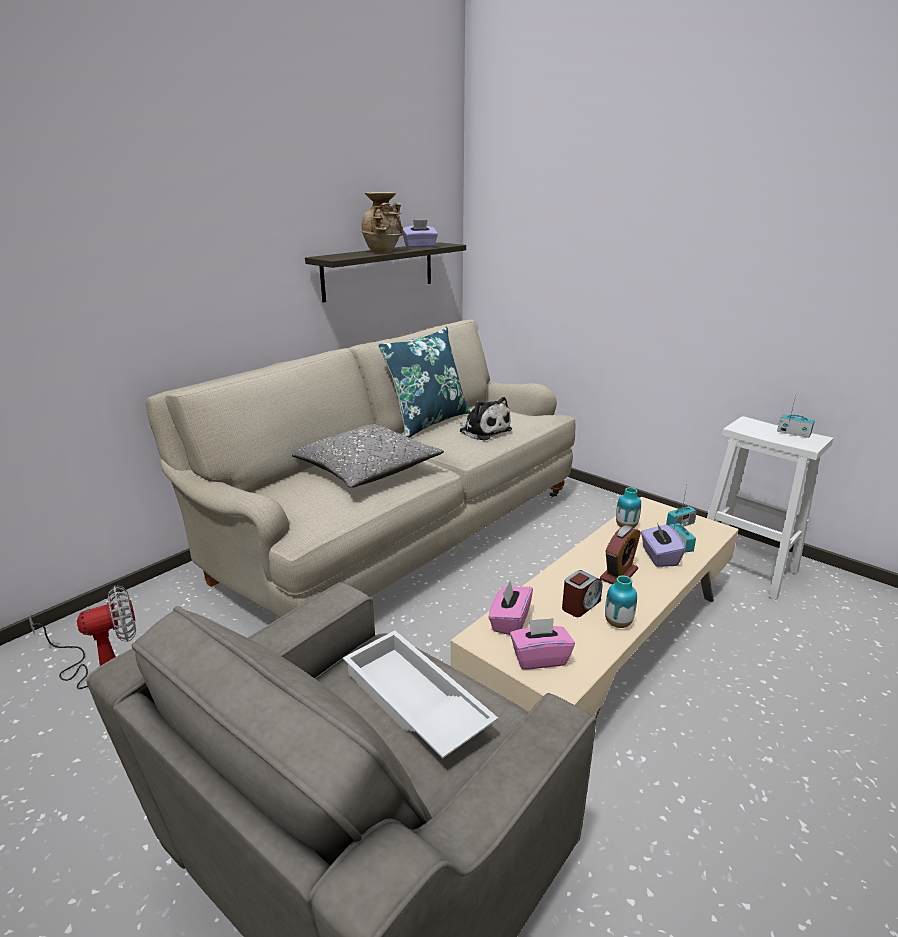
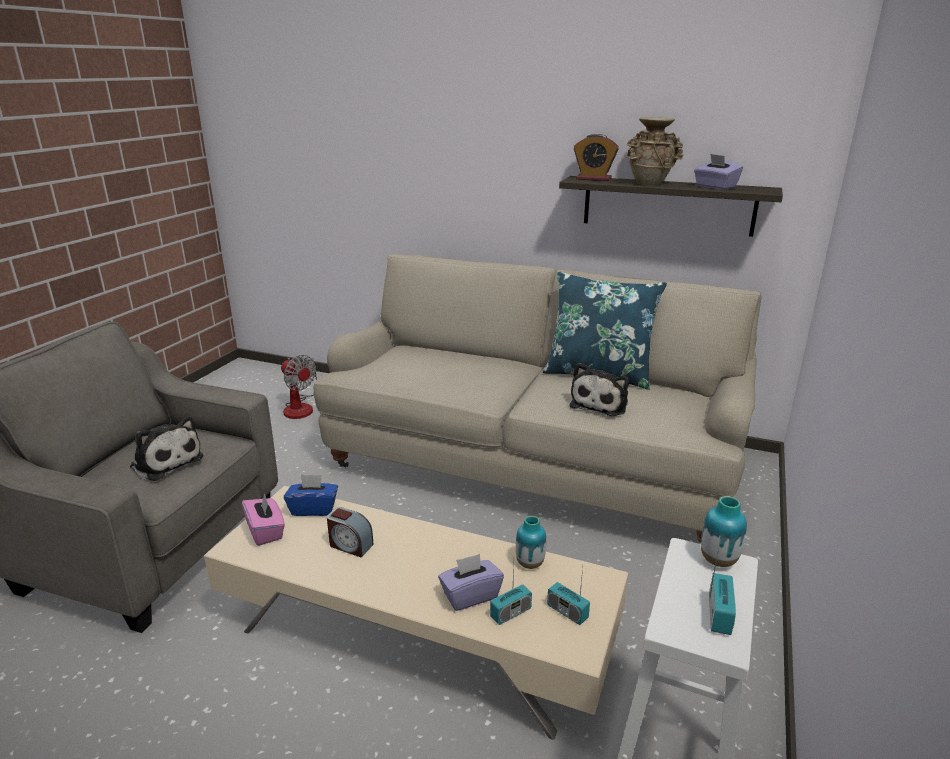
camera: 70 degrees right, 0 degrees up
grey pillow [292,424,444,488] -> none
white tray [343,630,498,758] -> plush toy [130,416,204,481]
pink tissue box [488,581,533,635] -> blue tissue box [284,474,338,516]
alarm clock [600,525,641,584] -> alarm clock moved to [574,134,619,181]
vase [605,575,637,628] -> vase moved to [701,496,747,567]

